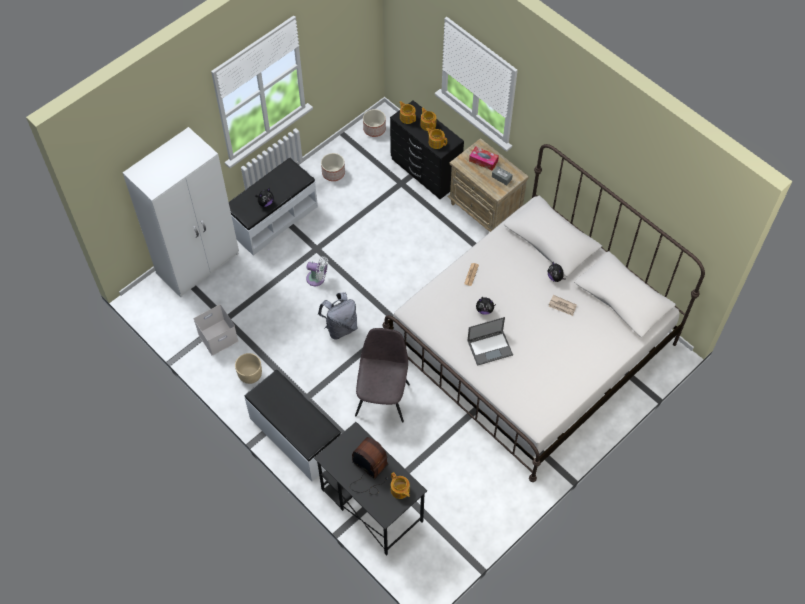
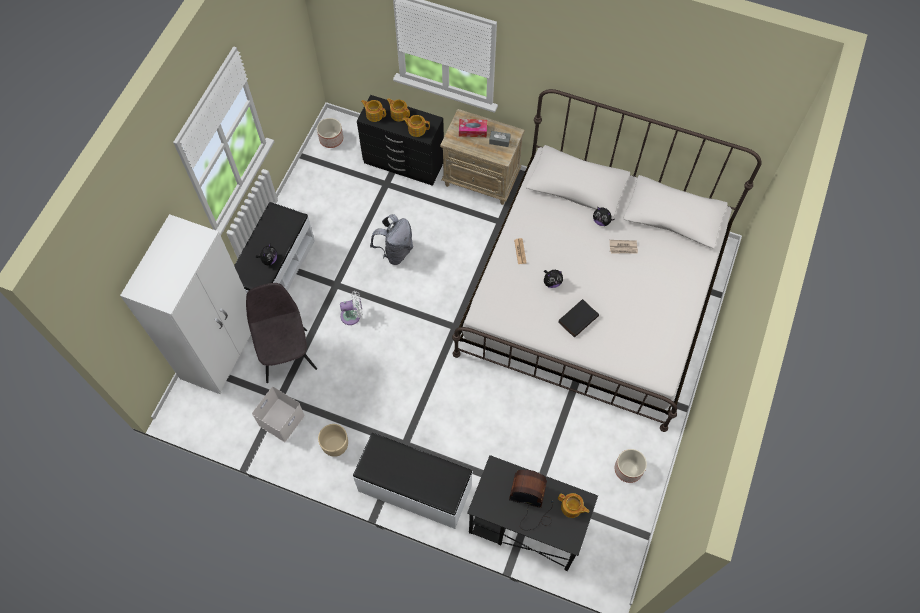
camera: 25 degrees left, 5 degrees up
grey backpack [318,292,357,340] -> grey backpack moved to [370,214,413,265]
planter [321,153,345,181] -> planter moved to [615,449,647,483]
grey chair [355,328,410,423] -> grey chair moved to [246,283,317,383]
laptop [468,317,513,366] -> black book [558,299,599,338]

